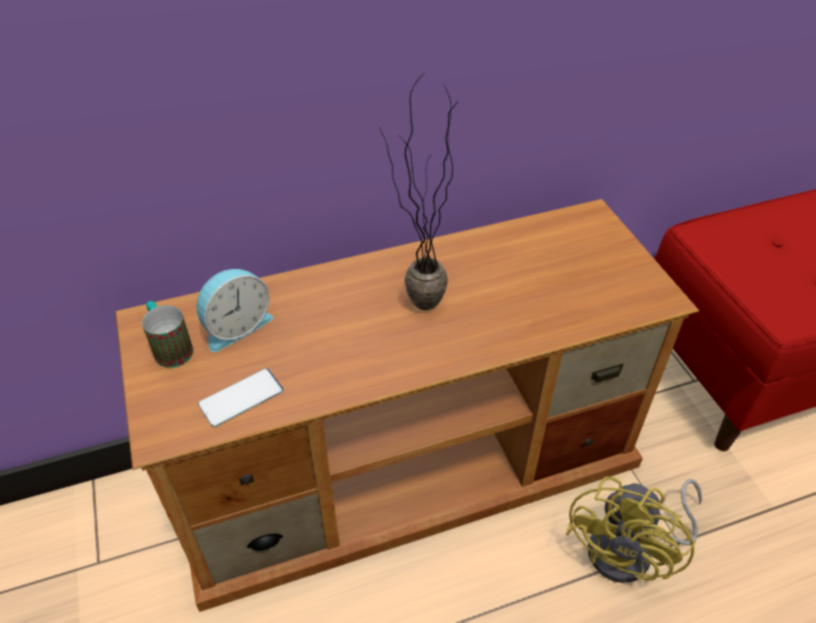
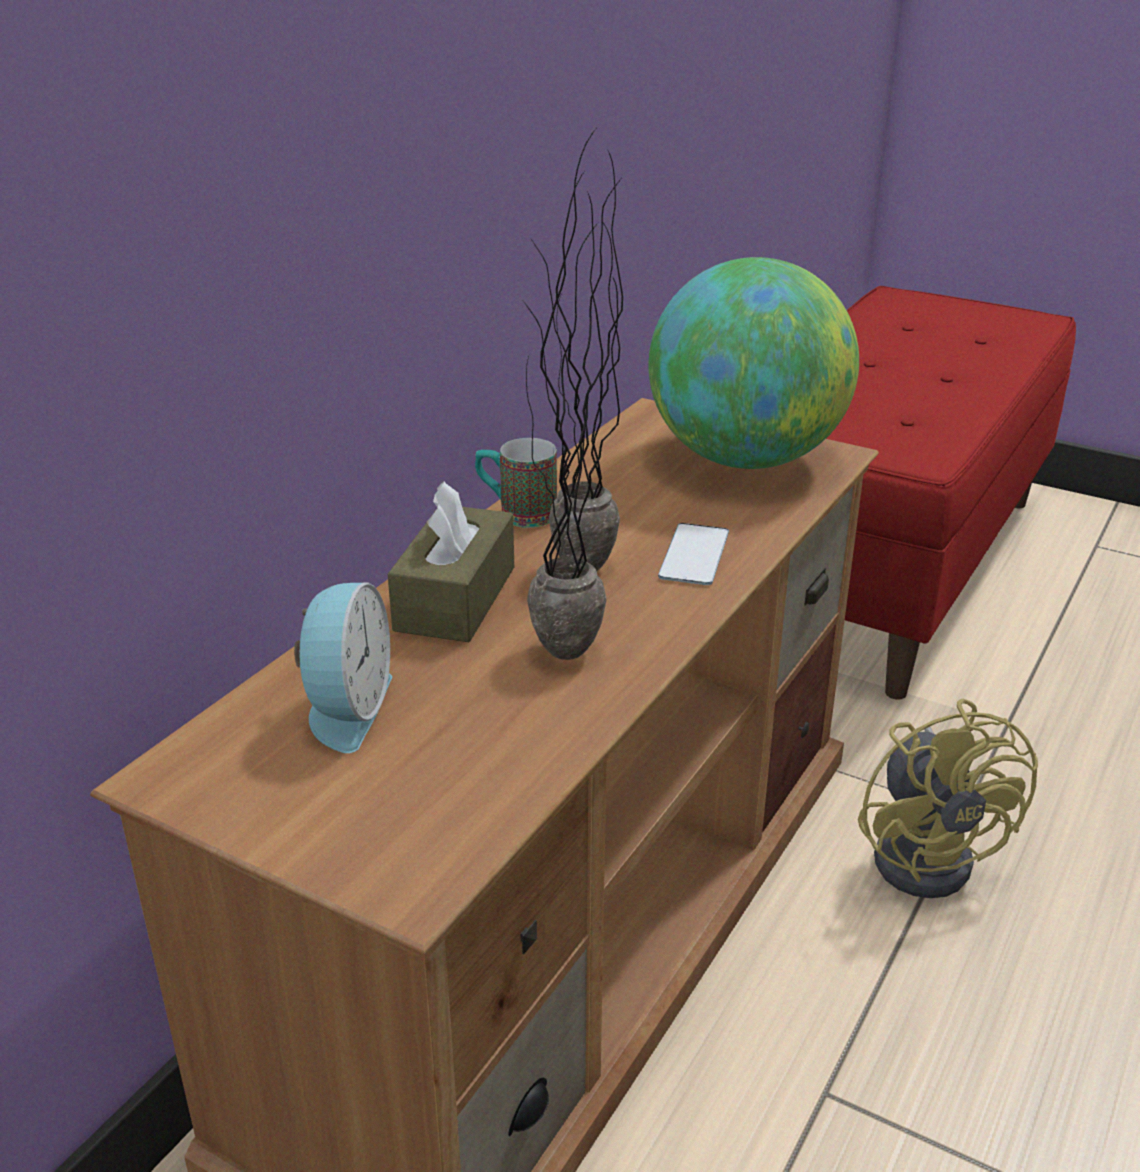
camera: 40 degrees left, 15 degrees down
mug [142,301,193,368] -> mug moved to [475,438,557,528]
phone [198,368,284,427] -> phone moved to [658,523,729,585]
none -> brown tissue box [388,481,514,642]
none -> potted plant [524,172,620,660]
none -> globe [648,257,859,469]

